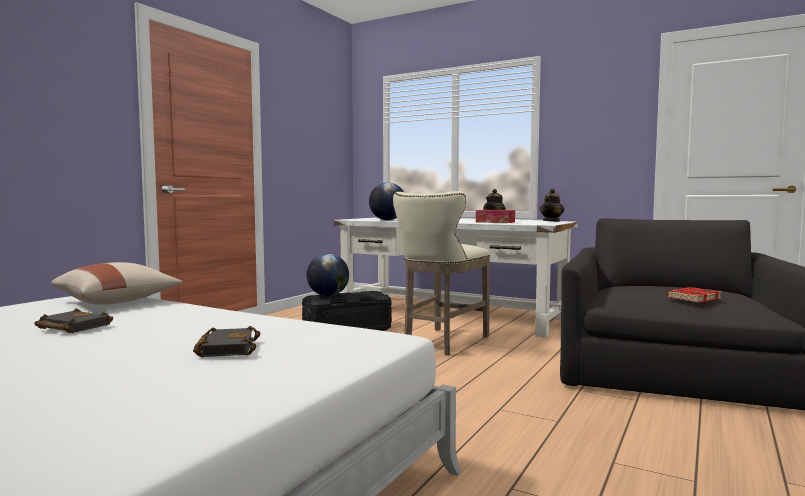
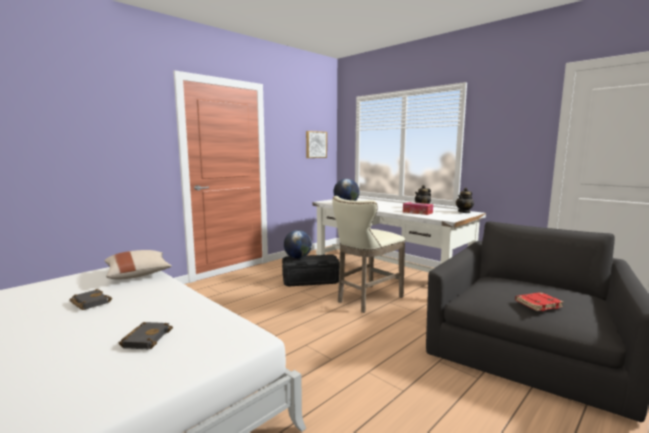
camera: 15 degrees right, 5 degrees up
none -> picture [306,131,327,158]

